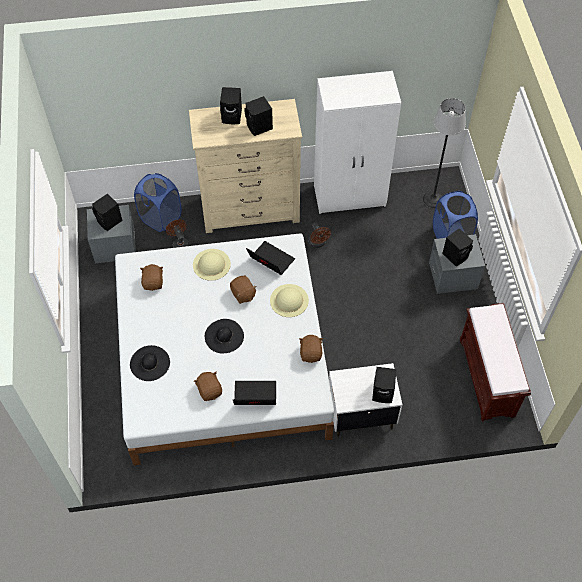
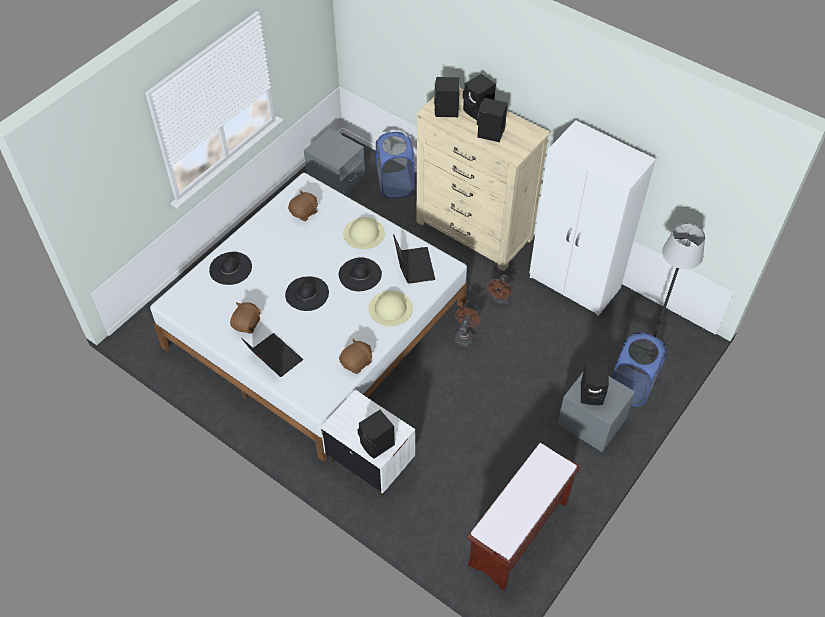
camera: 45 degrees right, 5 degrees down
black speaker [92,194,123,231] -> black speaker moved to [434,77,460,117]
brown fan [166,219,189,248] -> brown fan moved to [454,307,481,347]
brown plush toy [230,276,257,304] -> black hat [339,257,382,291]

